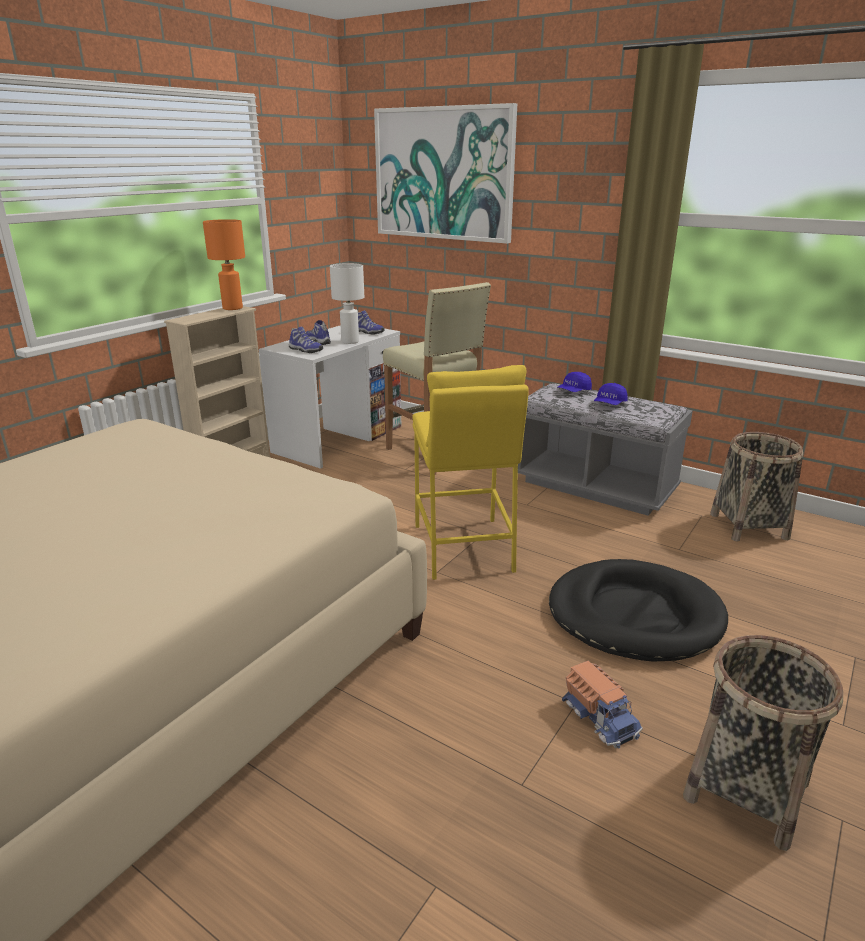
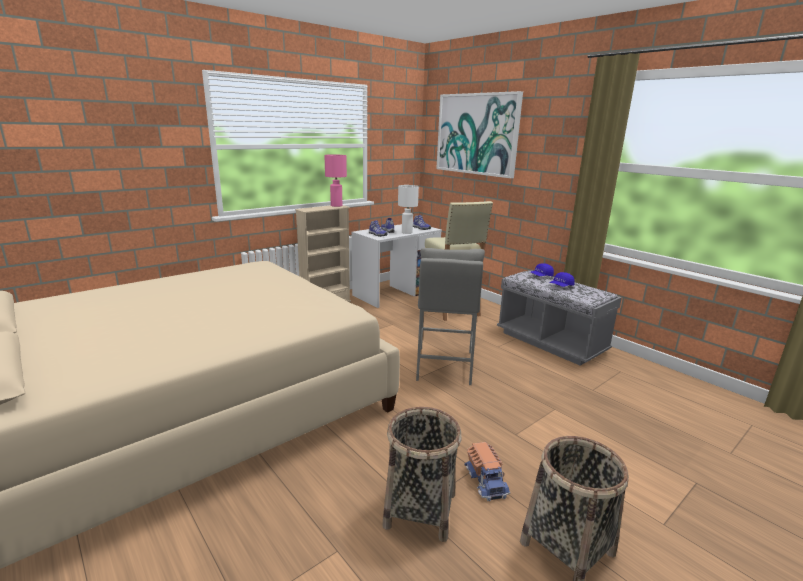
camera: 15 degrees right, 5 degrees down
orange table lamp [203,219,245,310] -> pink table lamp [324,154,347,207]
yellow stool [412,365,529,580] -> grey stool [416,248,485,385]
black dog bed [549,559,728,662] -> none
basket [710,432,803,542] -> basket moved to [382,407,462,542]

